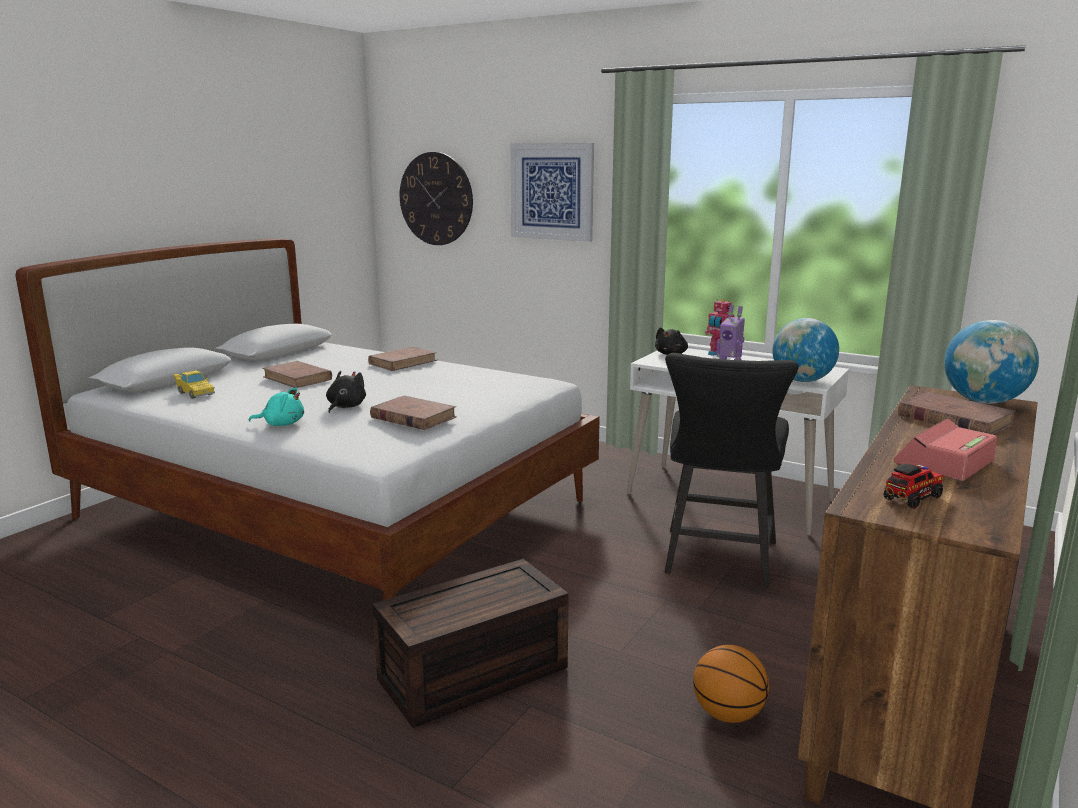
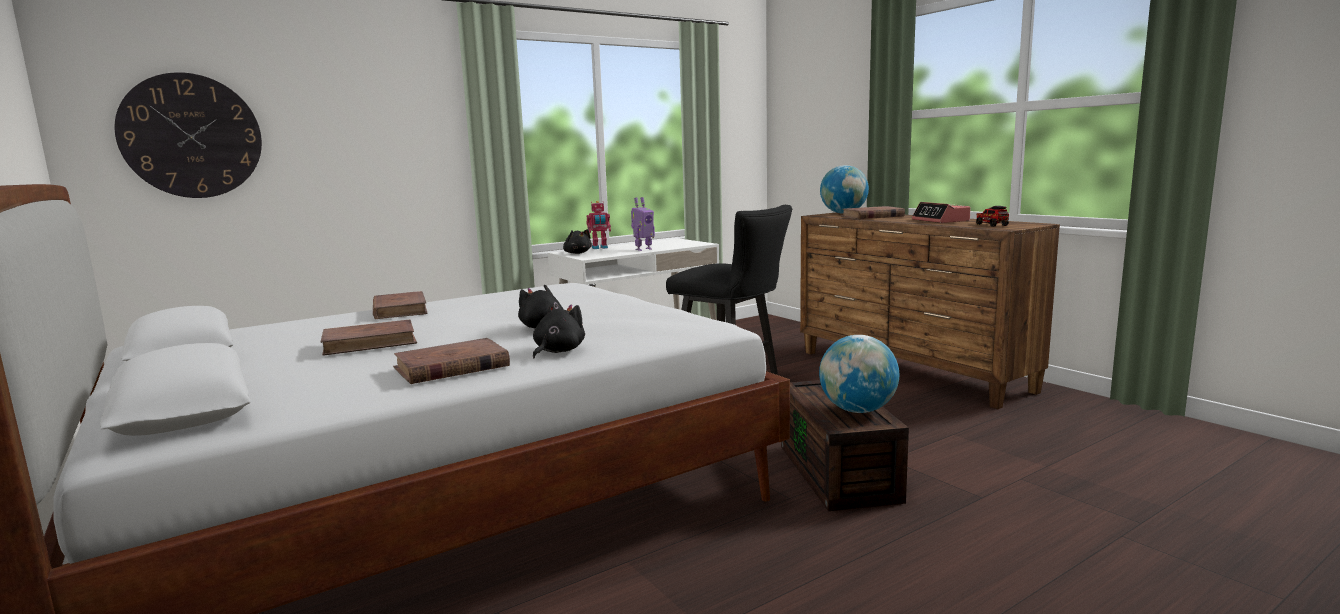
camera: 65 degrees left, 5 degrees down
yellow toy car [173,371,215,399] -> none
turquoise plush toy [249,387,304,426] -> black plush toy [533,304,585,358]
brown book [370,396,457,430] -> brown book moved to [393,338,510,384]
picture [510,143,594,242] -> none
basketball [693,645,769,723] -> none
globe [772,318,839,382] -> globe moved to [819,335,899,413]

